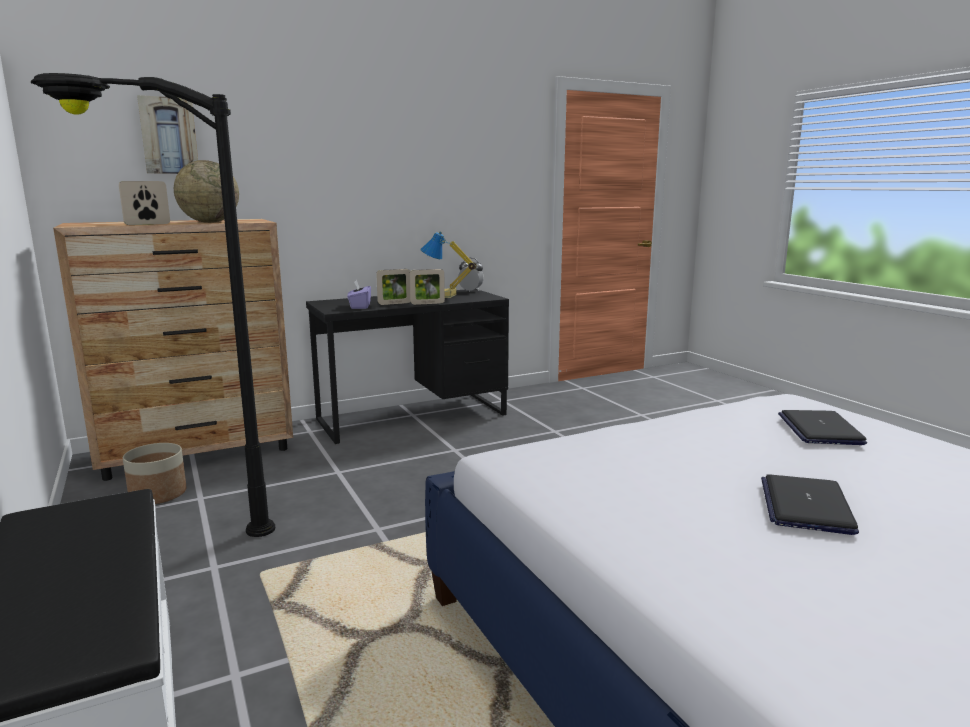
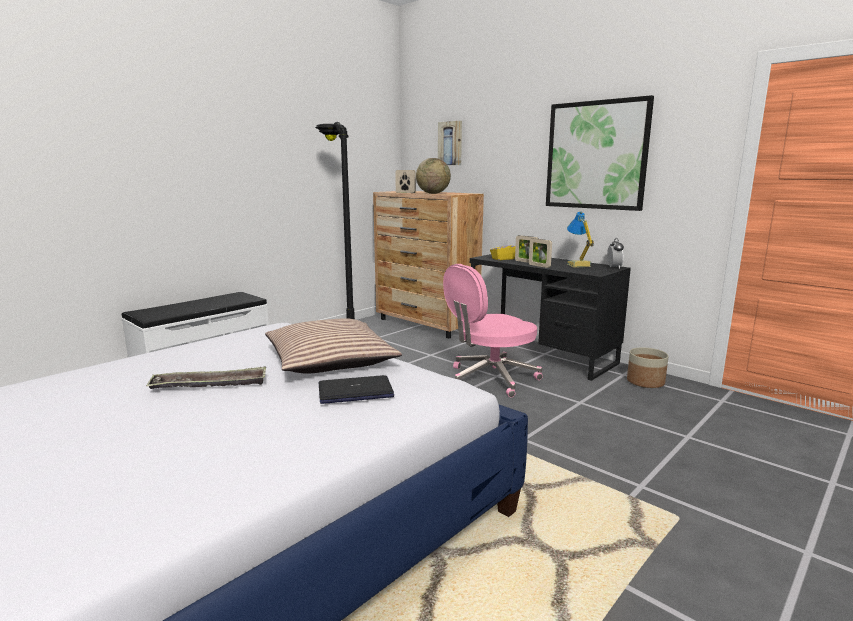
camera: 70 degrees right, 0 degrees up
planter [123,443,187,504] -> planter moved to [627,347,669,388]
purple tissue box [347,280,371,309] -> yellow tissue box [490,240,515,260]
laptop [761,474,859,535] -> tray [146,366,266,389]
none -> pillow [265,318,402,374]
none -> pink office chair [443,264,543,397]
none -> picture [546,95,654,211]

